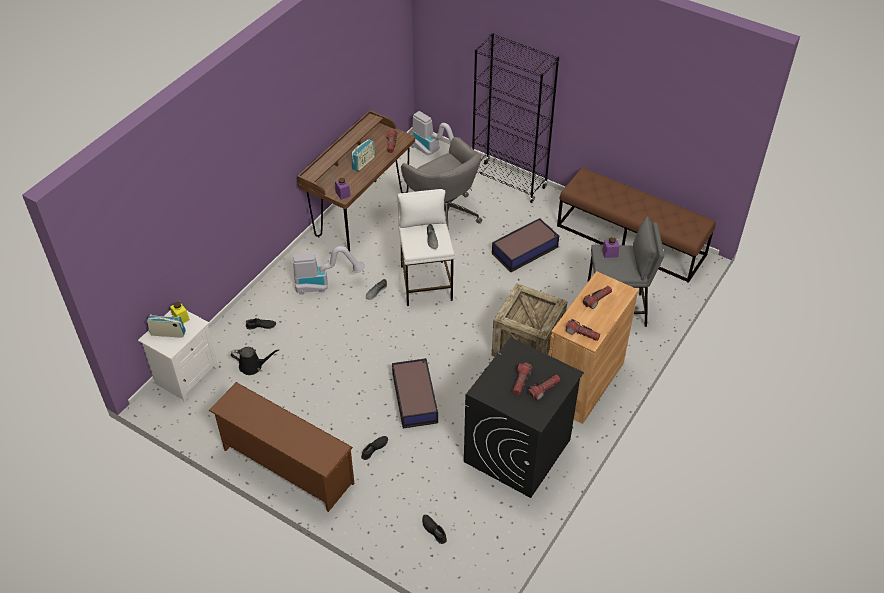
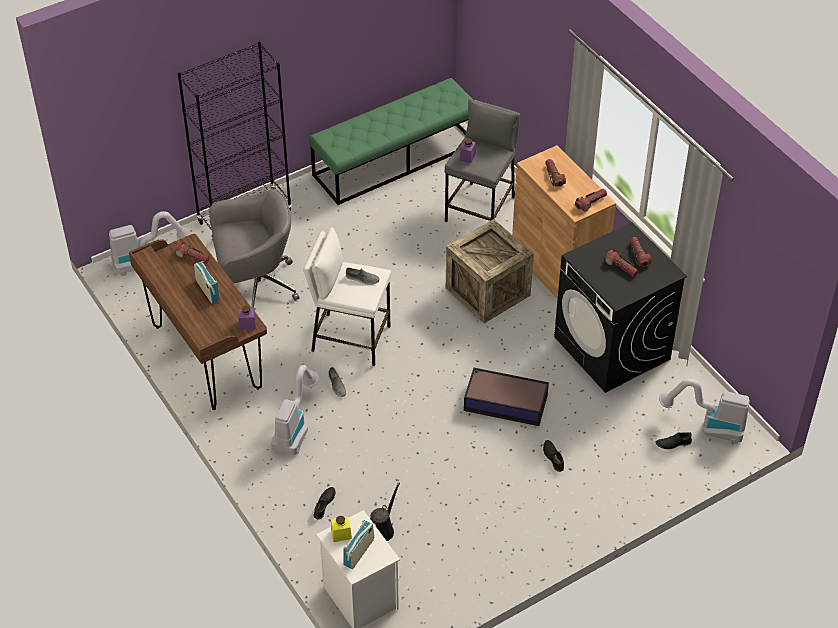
camera: 65 degrees left, 0 degrees up
brown shoe rack [209,382,355,512] -> none
storage box [492,218,559,272] -> none
brown bench [557,167,716,283] -> green bench [309,78,473,205]
none -> vacuum cleaner [659,379,750,444]

